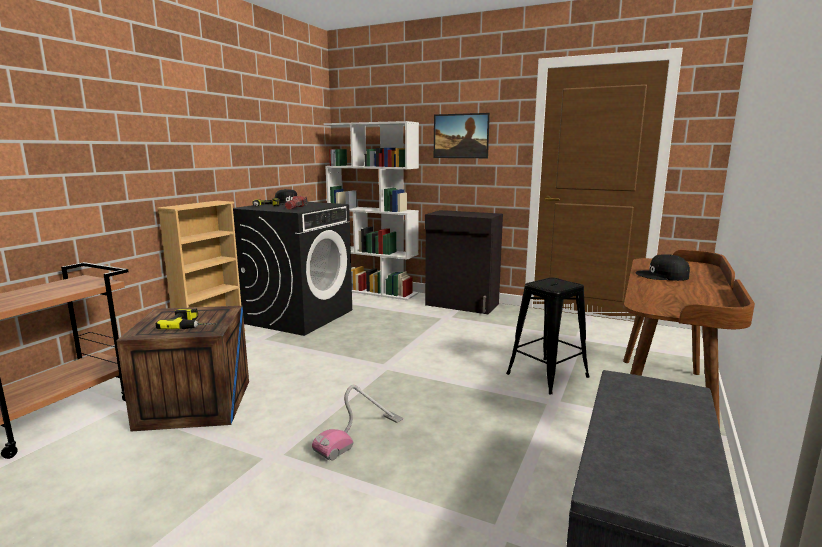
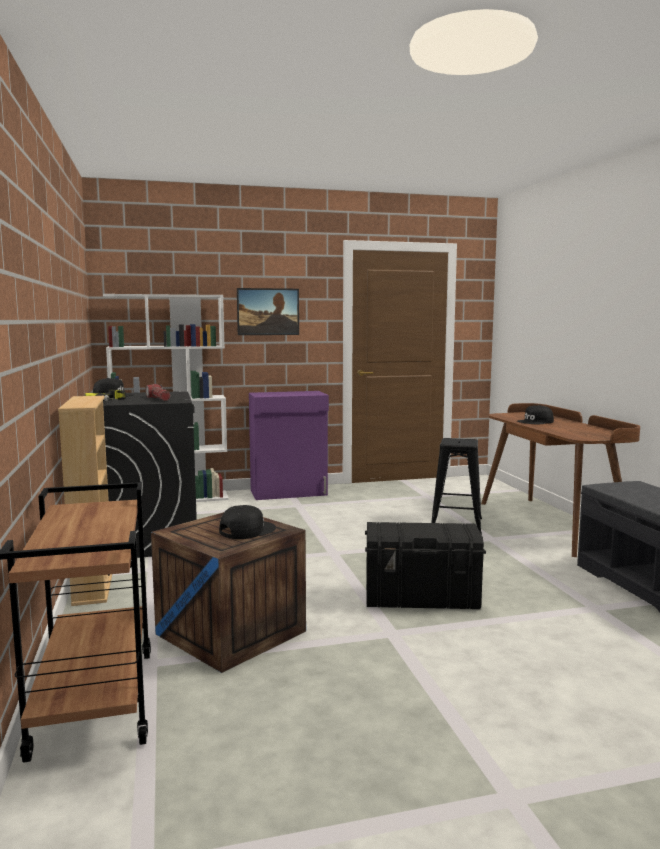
camera: 40 degrees left, 5 degrees down
power drill [156,309,216,329] -> black cap [219,505,276,539]
vacuum cleaner [312,385,403,461] -> black storage box [365,522,486,609]
black cabinet [425,210,503,314] -> purple cabinet [249,391,329,500]

